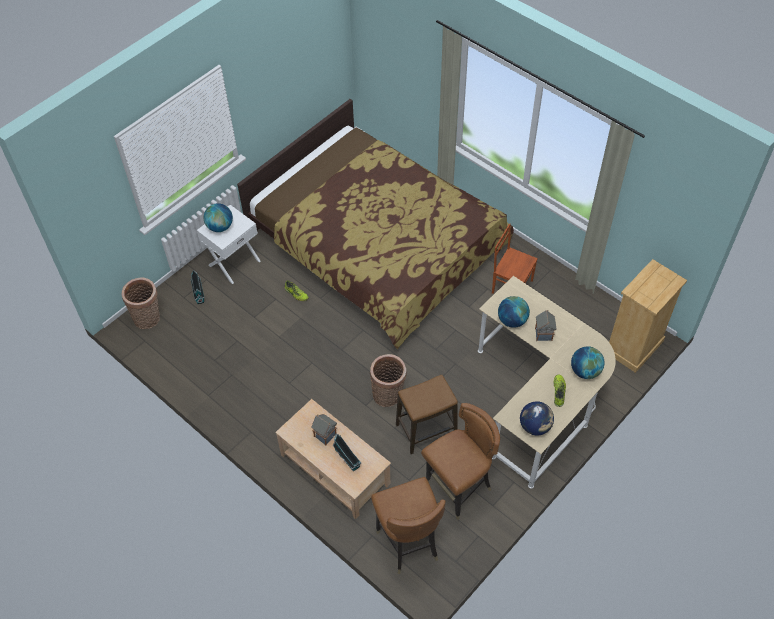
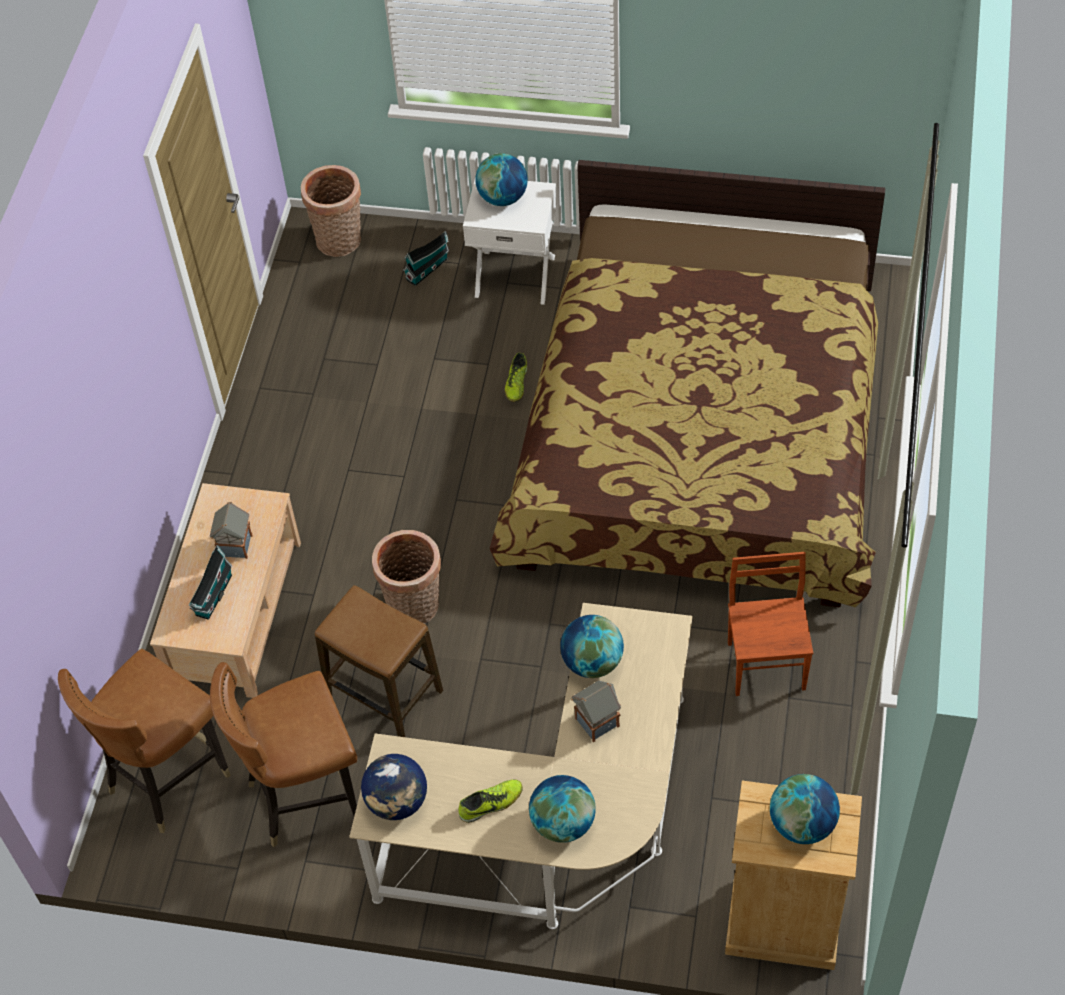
camera: 60 degrees right, 0 degrees up
brown chair [421,403,500,520] -> brown chair turned 135 degrees clockwise [210,662,357,847]
none -> globe [770,774,840,844]

